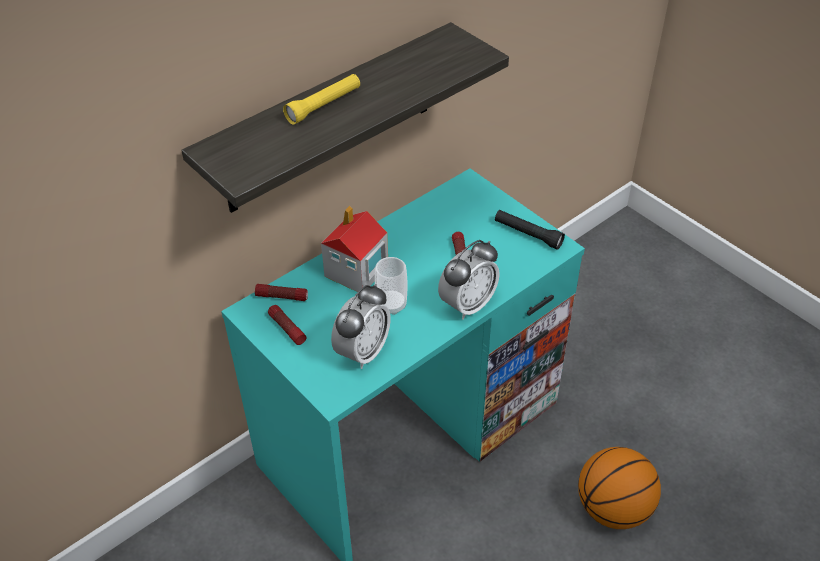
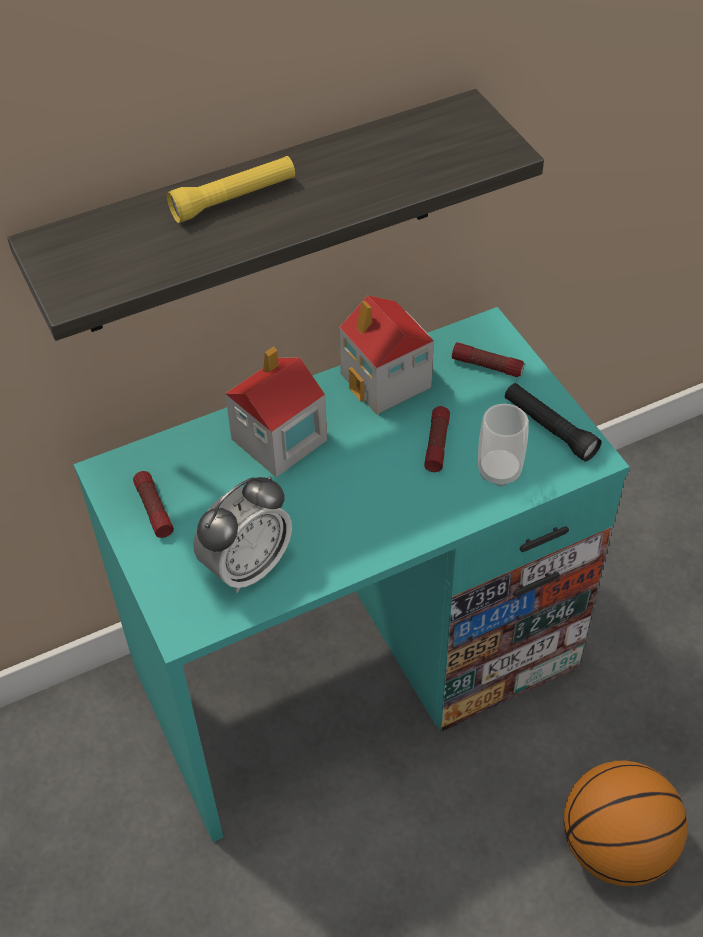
camera: 15 degrees right, 5 degrees up
flashlight [255,284,308,301] -> flashlight moved to [452,342,524,377]
cup [375,257,407,315] -> cup moved to [478,404,529,487]
alarm clock [438,240,500,320] -> none
none -> toy house [339,295,434,415]

